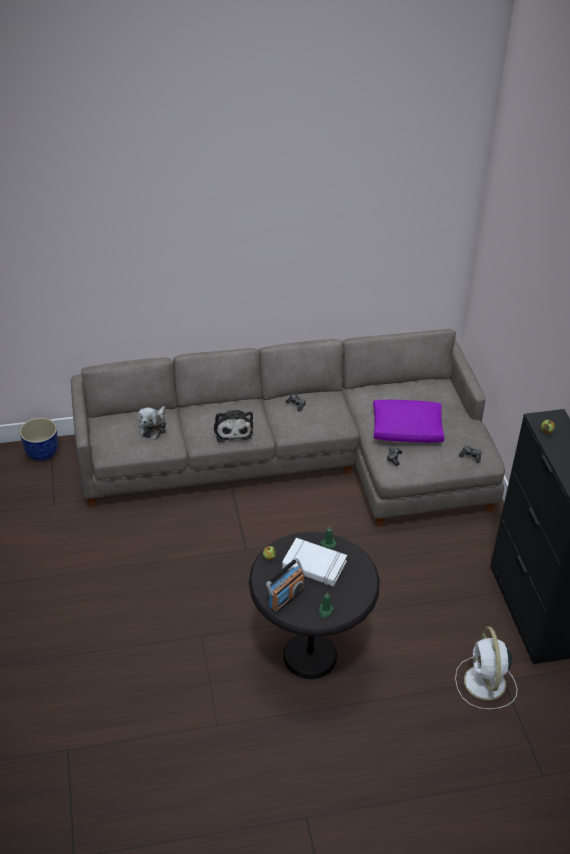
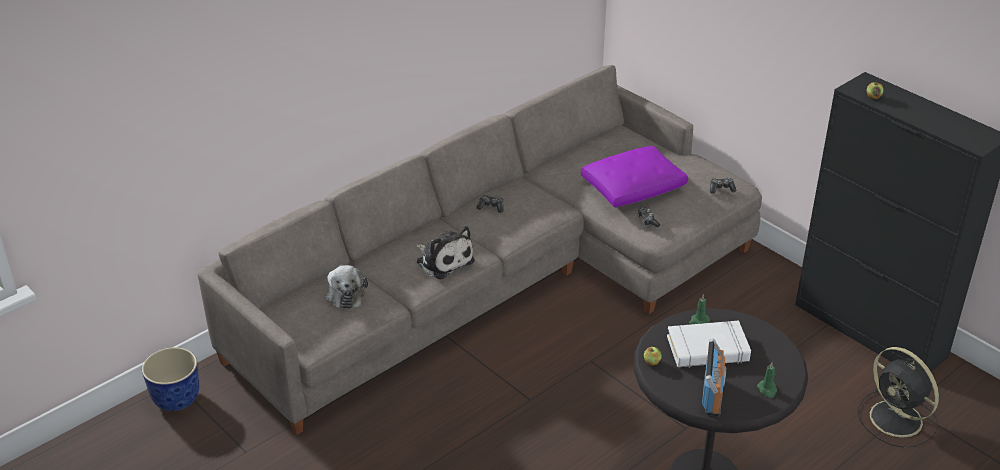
camera: 30 degrees left, 5 degrees down
white fan [455,627,517,709] -> black fan [857,347,939,448]

